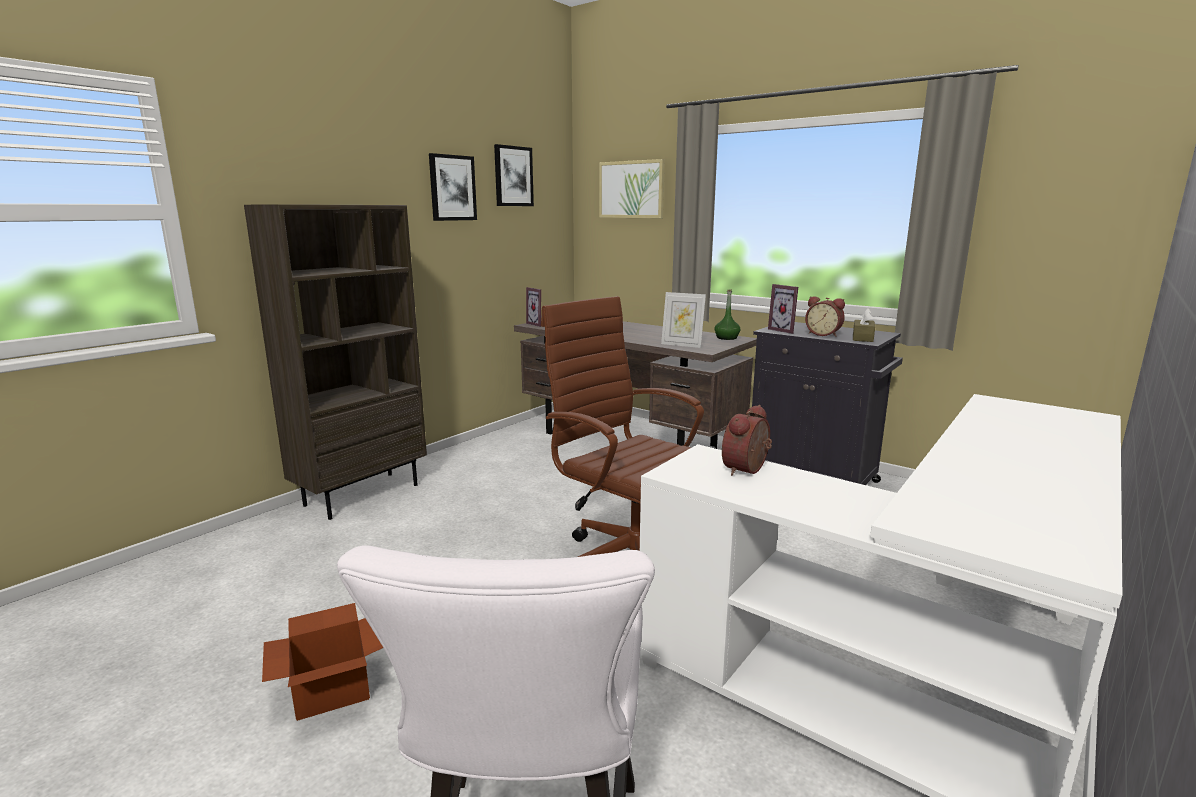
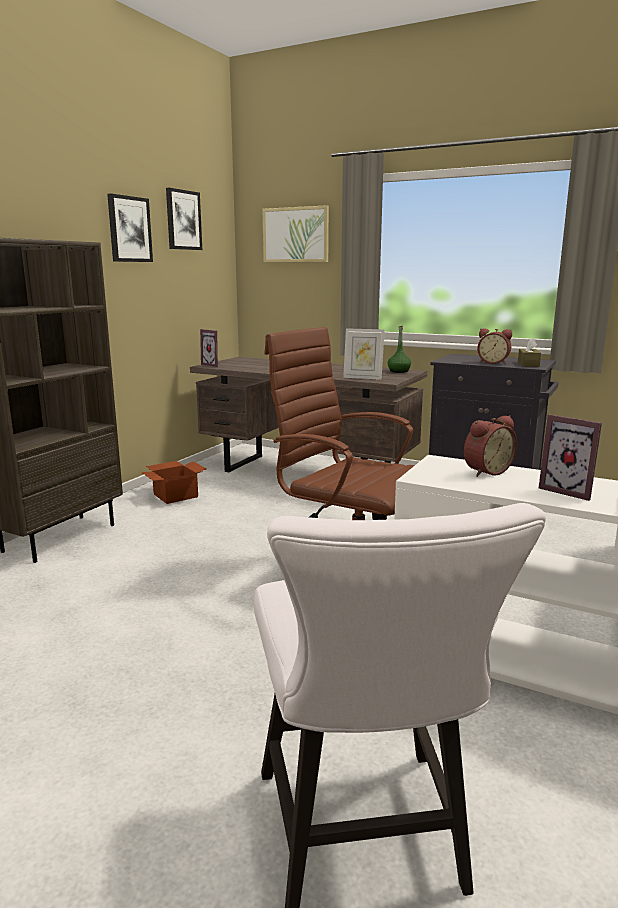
camera: 10 degrees left, 0 degrees up
cardboard box [262,603,383,721] -> cardboard box moved to [141,461,206,504]
alarm clock [722,405,772,476] -> alarm clock turned 150 degrees counterclockwise [464,415,517,477]
picture frame [768,284,798,334] -> picture frame moved to [539,414,602,501]

